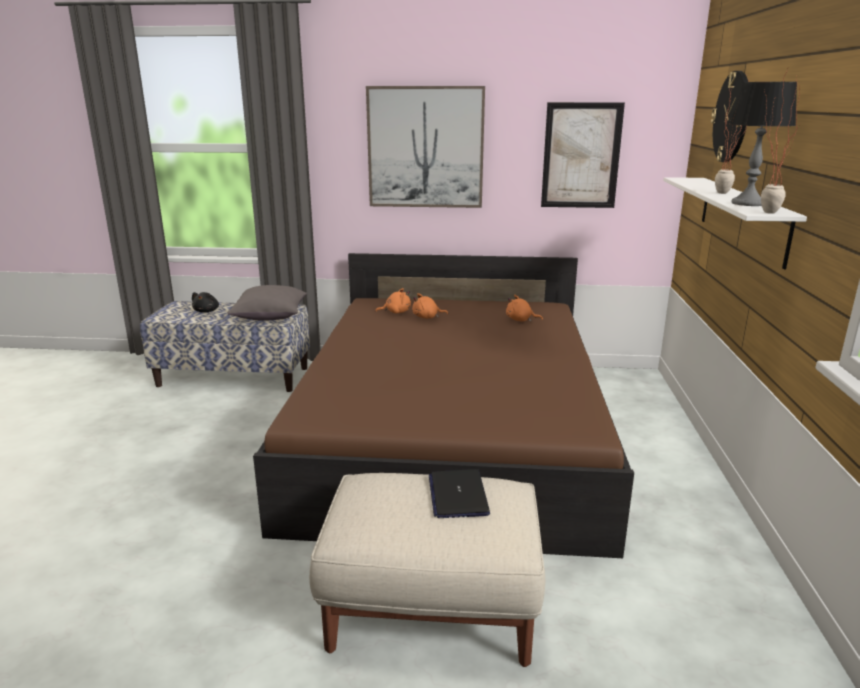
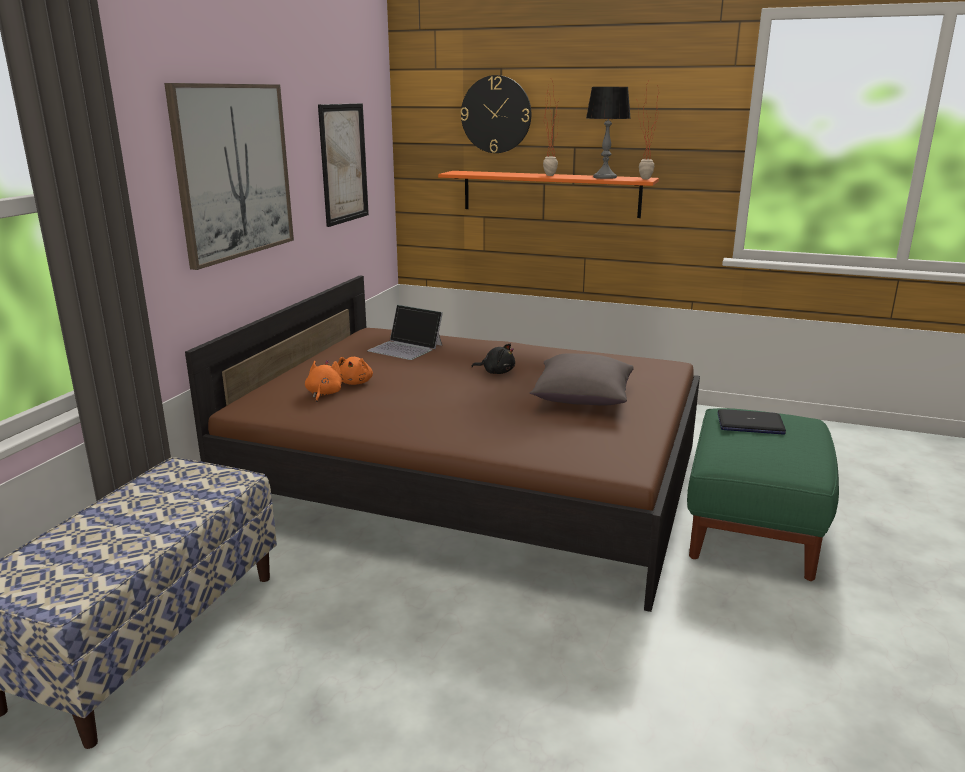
camera: 75 degrees left, 0 degrees up
black plush toy [192,292,219,313] -> black plush toy moved to [471,344,515,374]
grey pillow [227,285,307,321] -> grey pillow moved to [530,353,634,406]
beige ottoman [309,473,545,667] -> green ottoman [687,408,839,581]
orange plush toy [506,295,543,321] -> laptop [367,305,443,360]
white shelf [663,177,807,269] -> orange shelf [438,171,659,218]

